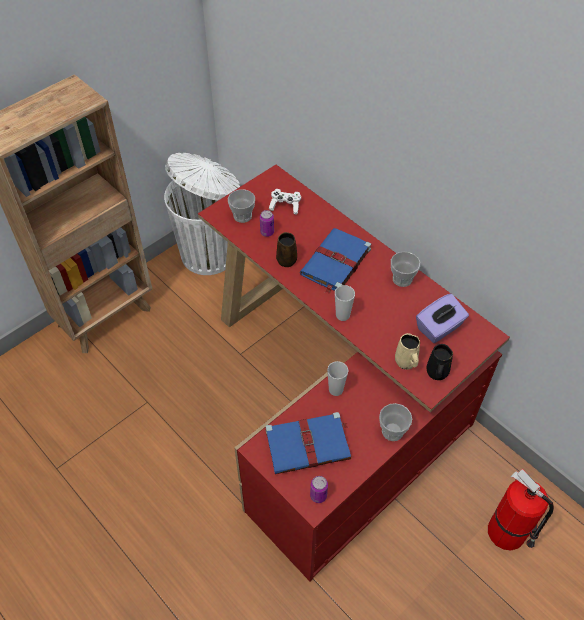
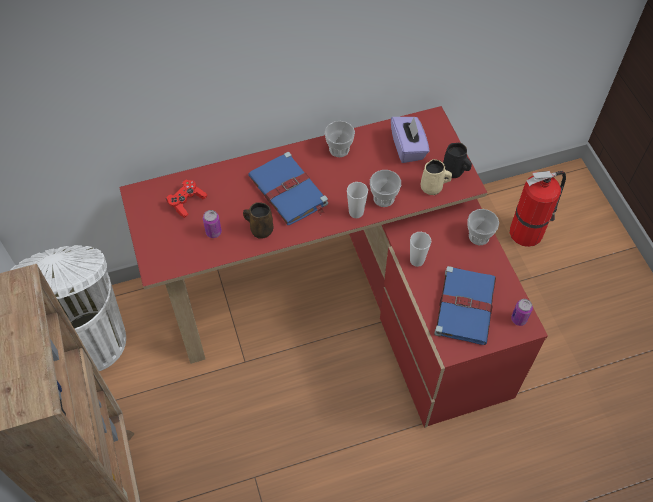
camera: 65 degrees left, 5 degrees up
cup [228,189,255,223] -> cup moved to [370,170,401,207]
white game controller [269,189,301,215] -> red game controller [166,180,207,218]

